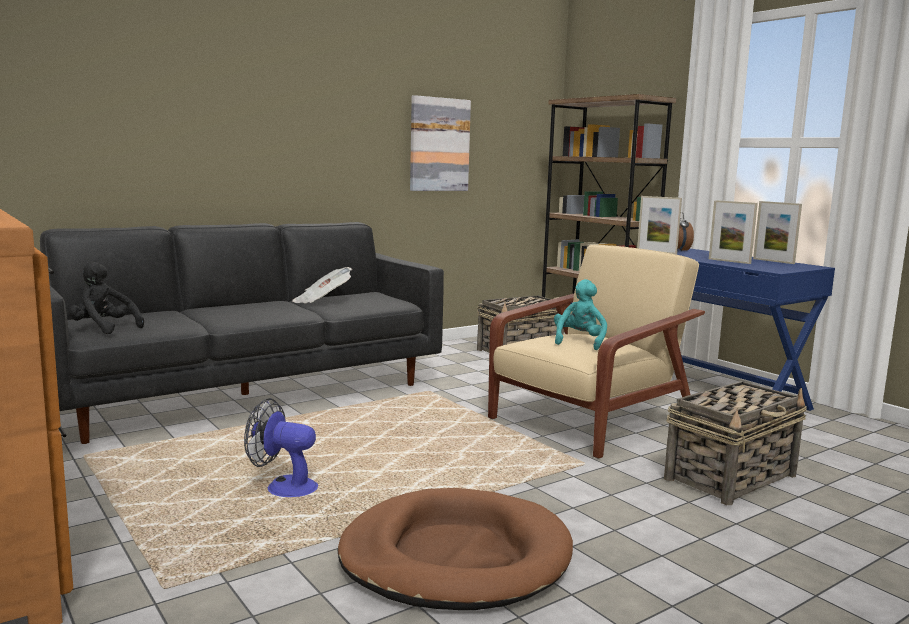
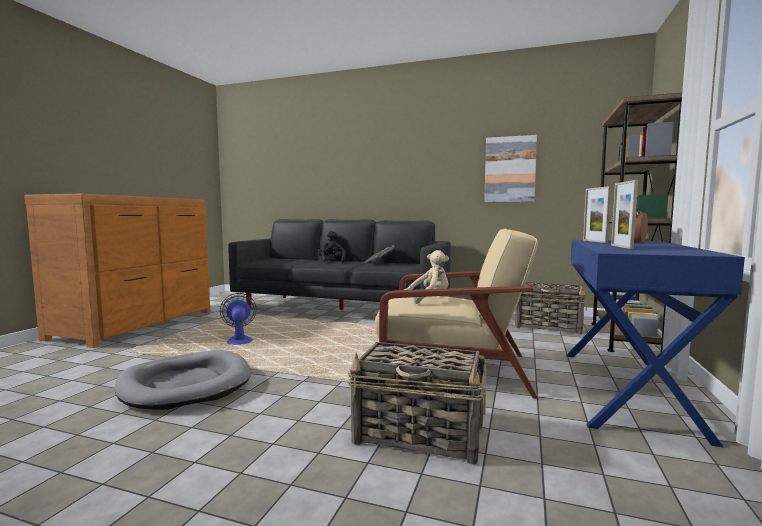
camera: 55 degrees right, 5 degrees down
black plush toy [69,262,144,334] -> black plush toy moved to [318,231,346,263]
brown dog bed [337,488,573,610] -> grey dog bed [114,350,251,410]
turquoise plush toy [554,279,607,350] -> beige plush toy [404,250,449,304]
picture frame [753,201,802,264] -> none

